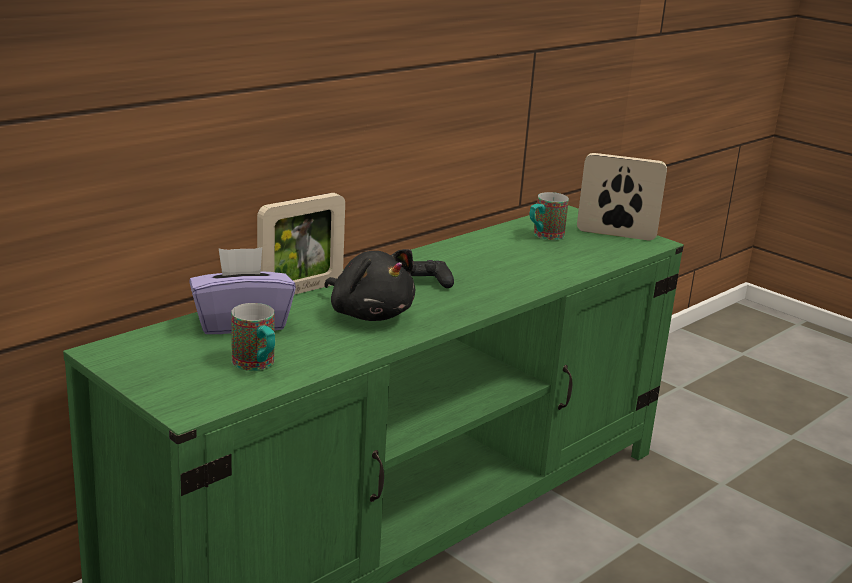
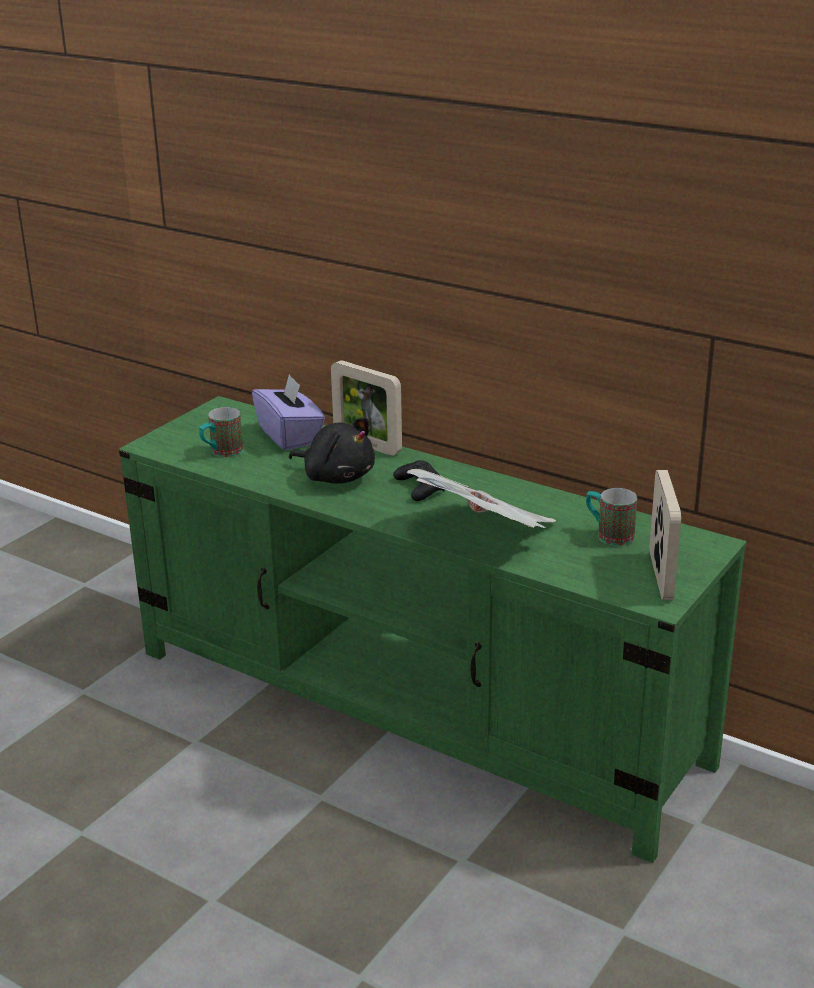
camera: 80 degrees right, 5 degrees up
black plush toy [324,249,415,321] -> black plush toy turned 90 degrees counterclockwise [289,417,375,484]
none -> newspaper [407,469,556,528]

